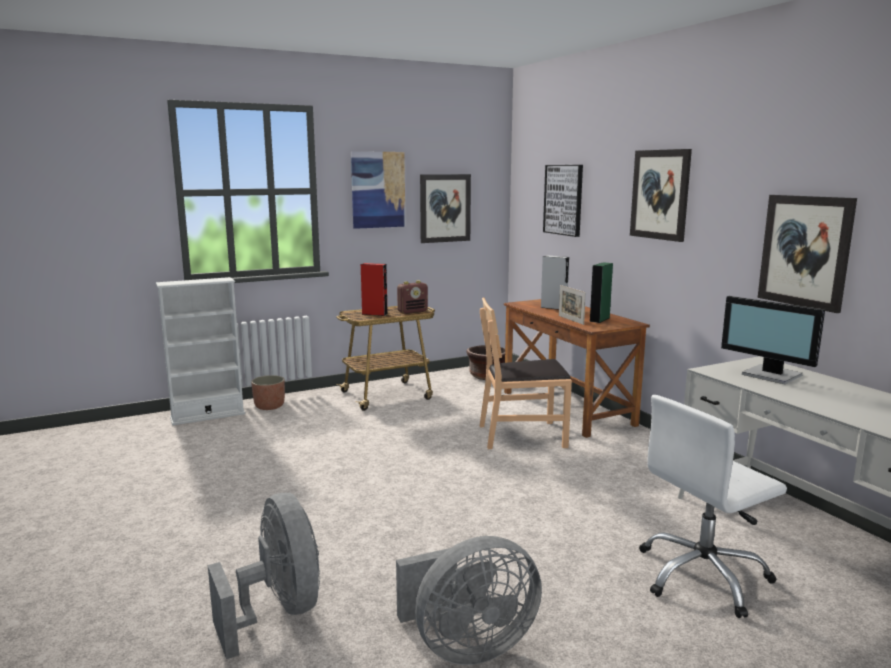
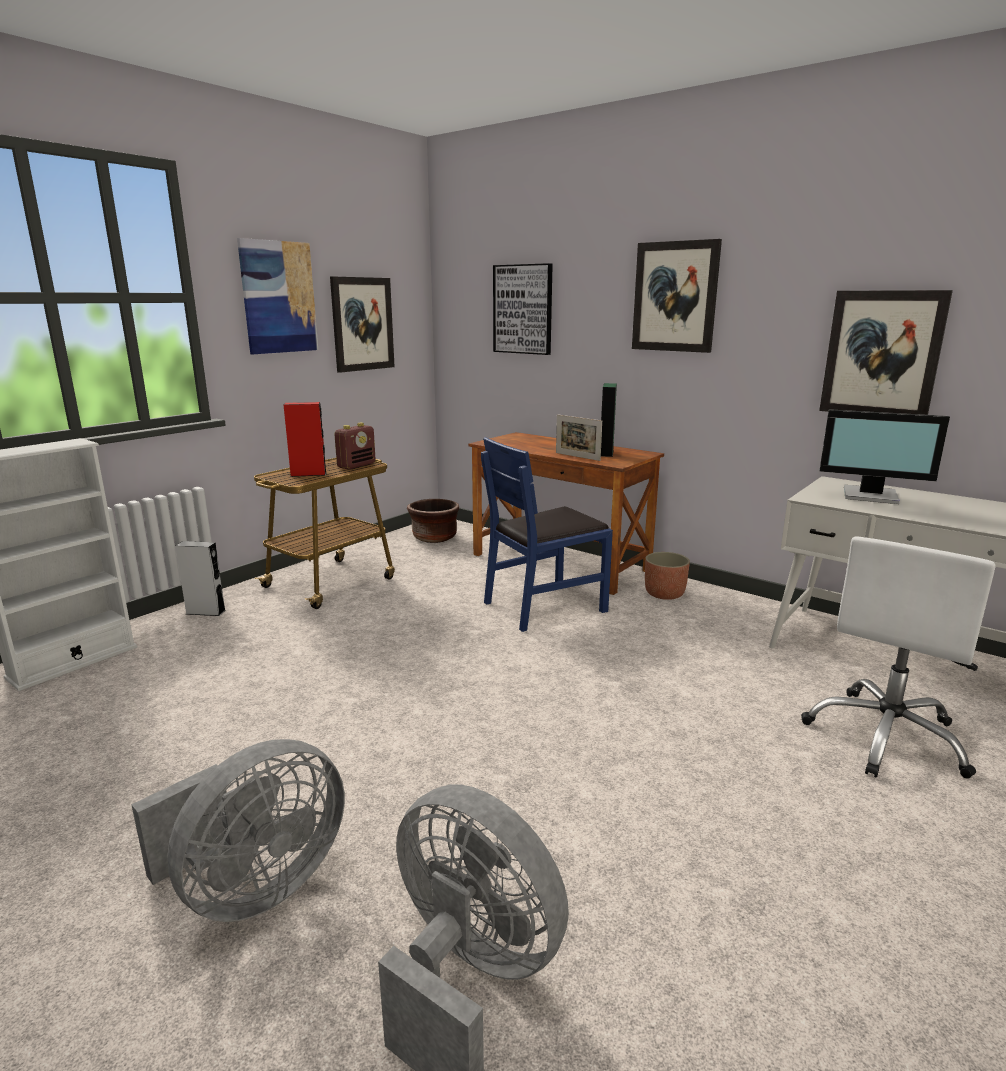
camera: 25 degrees left, 5 degrees up
planter [251,375,285,410] -> planter moved to [645,552,690,600]
grey fan [396,536,542,665] -> grey fan moved to [131,739,345,922]
brown chair [480,297,572,449] -> blue chair [481,437,613,632]
grey speaker [541,255,569,310] -> grey speaker moved to [175,541,226,616]

